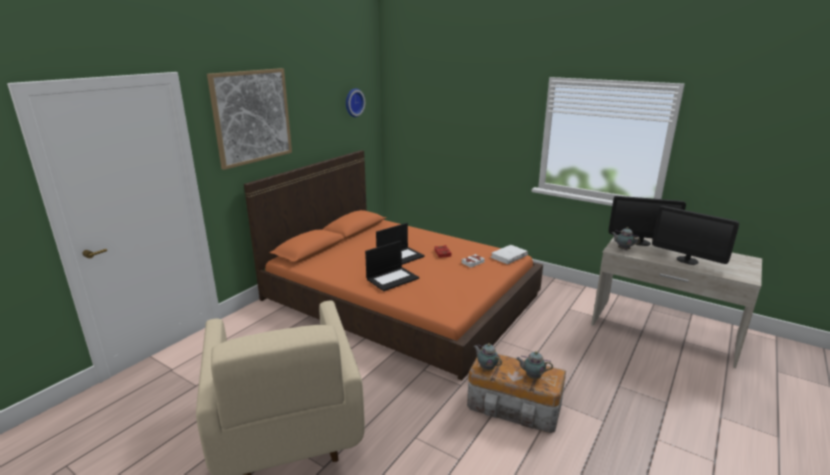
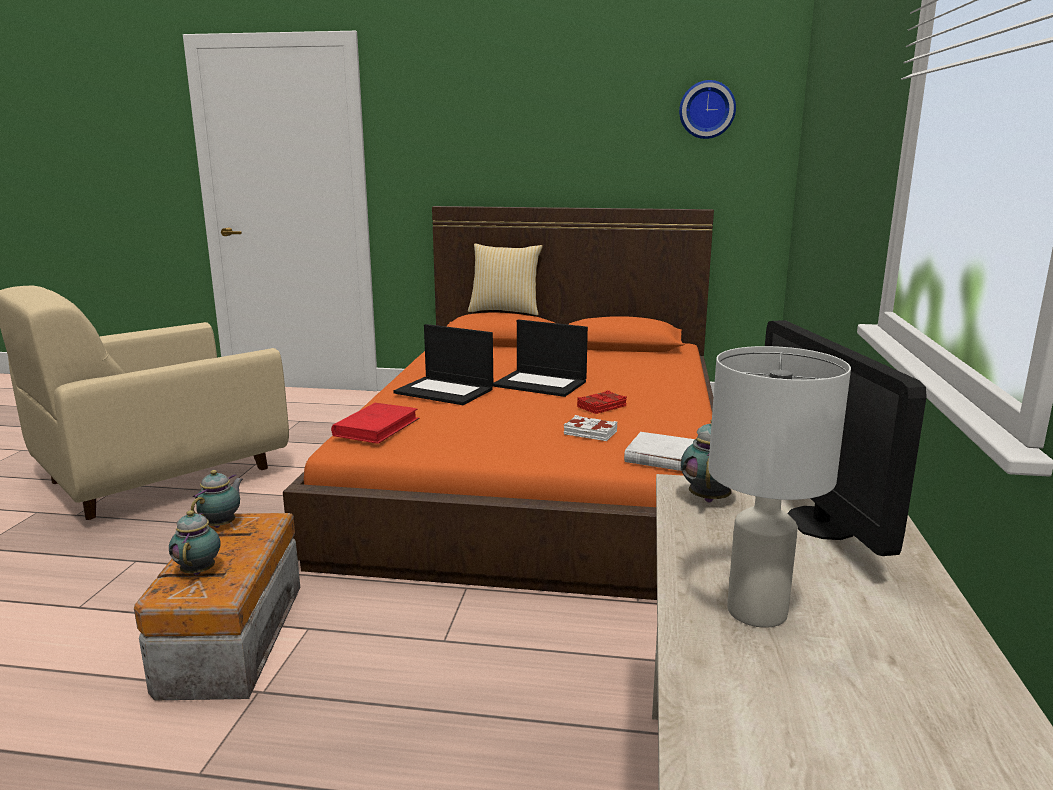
camera: 65 degrees right, 5 degrees down
picture [207,68,292,170] -> none
monitor [652,206,739,265] -> white table lamp [708,346,851,628]
none -> red book [331,403,419,444]
none -> pillow [468,243,543,315]

